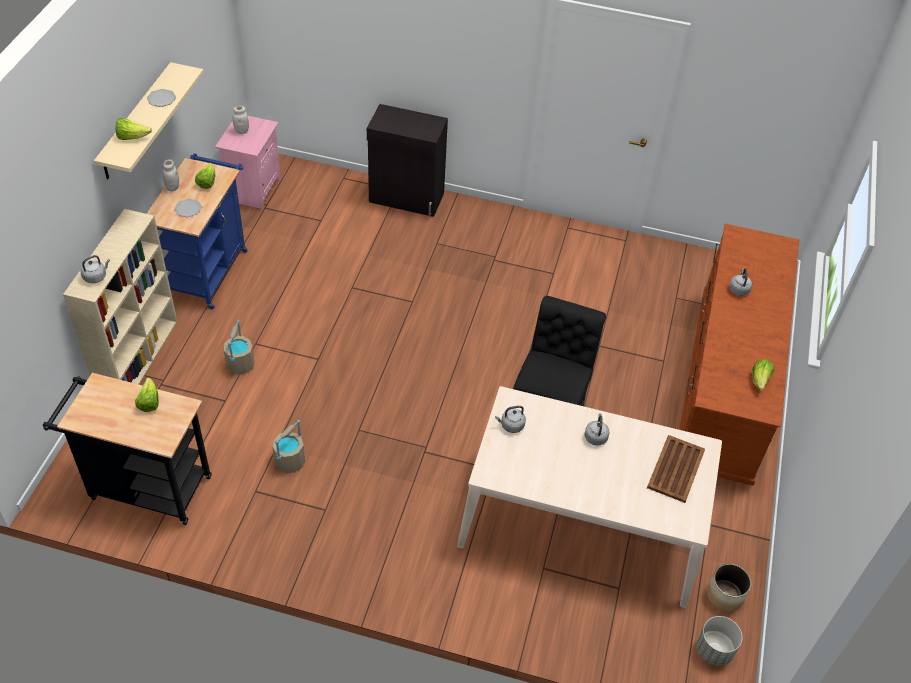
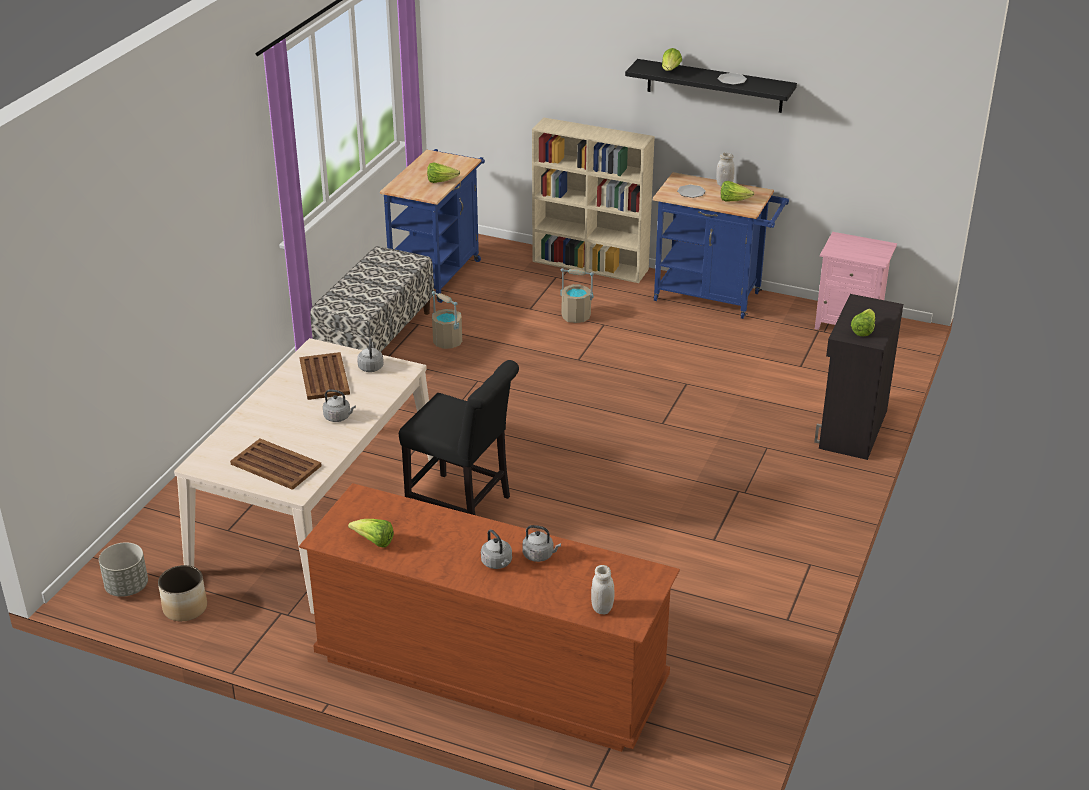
camera: 100 degrees right, 15 degrees down
black cart [43,373,211,525] -> blue cart [380,149,485,303]
grey kettle [81,255,110,283] -> grey kettle moved to [481,529,512,569]
beige shelf [94,62,204,179] -> black shelf [625,59,797,113]
white jar [232,106,249,134] -> white jar moved to [591,565,615,614]
none -> brown tray [299,352,350,400]
none -> bench [310,246,434,352]
none -> lettuce [851,309,875,336]

